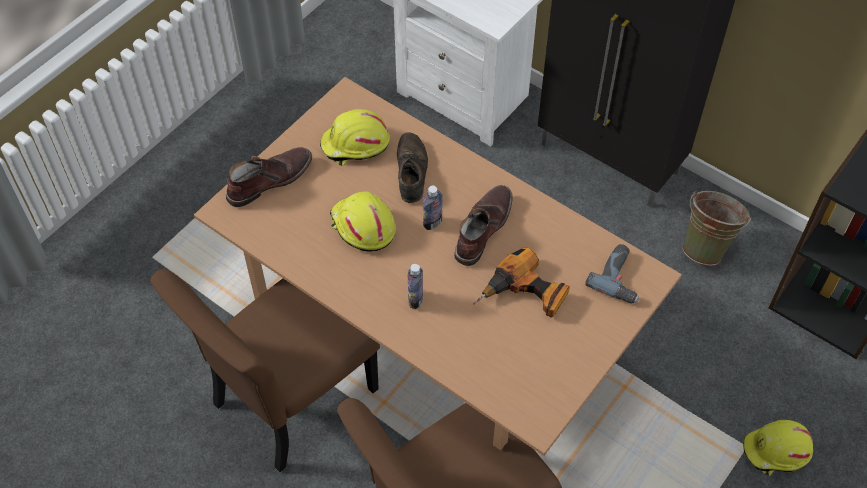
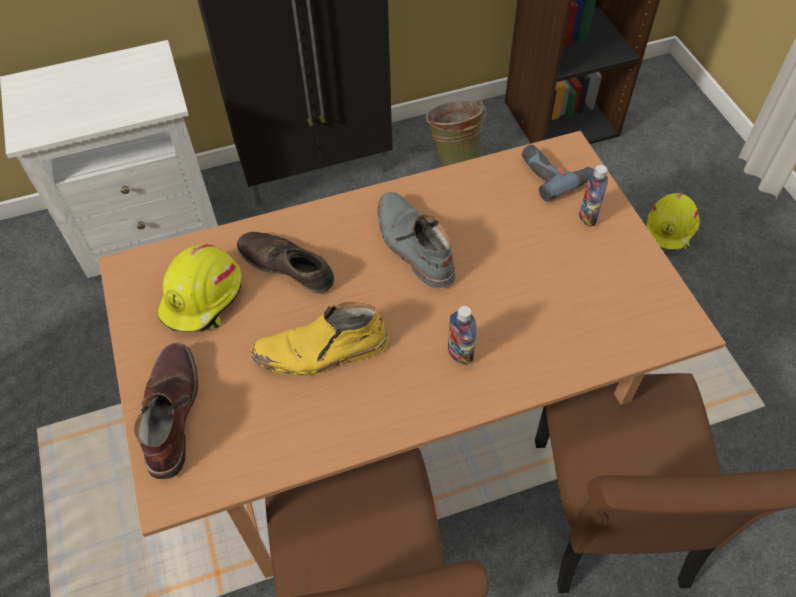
camera: 55 degrees left, 0 degrees up
yellow hard hat [330,191,396,252] -> yellow boot [250,302,388,377]
bottle [423,186,443,230] -> bottle moved to [579,165,608,227]
brown boot [454,185,513,266] -> grey boot [378,192,455,288]
power drill [473,247,570,318] -> none

